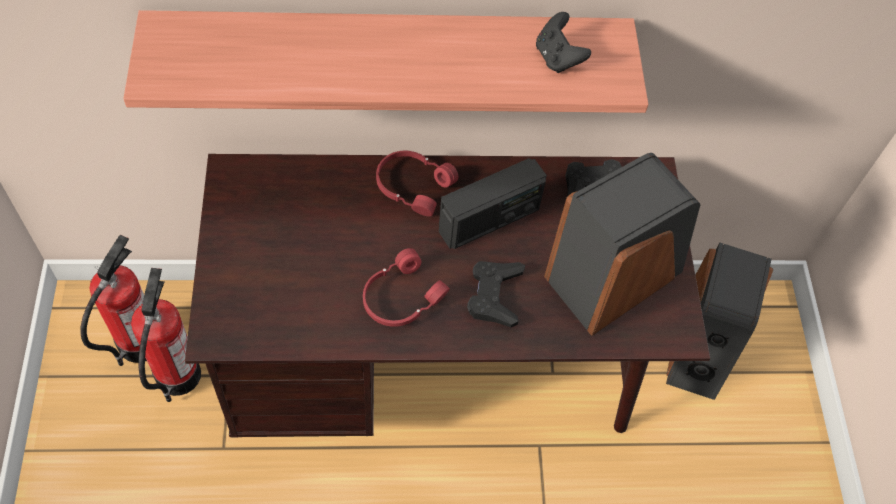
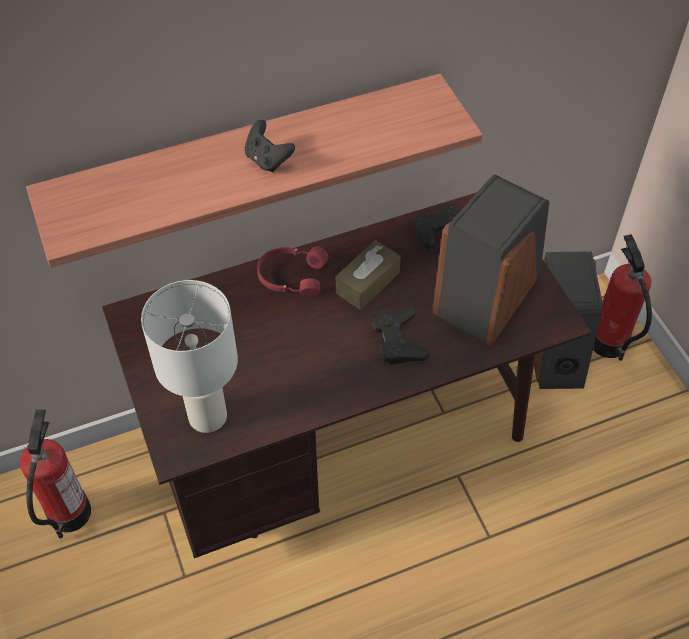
camera: 15 degrees left, 5 degrees down
fire extinguisher [131,268,201,402] -> fire extinguisher moved to [593,234,652,361]
red headphones [363,248,450,327] -> none
radio [439,158,547,249] -> brown tissue box [336,240,401,310]
black game controller [536,12,591,73] -> black game controller moved to [245,120,295,172]
none -> white table lamp [141,280,238,433]

